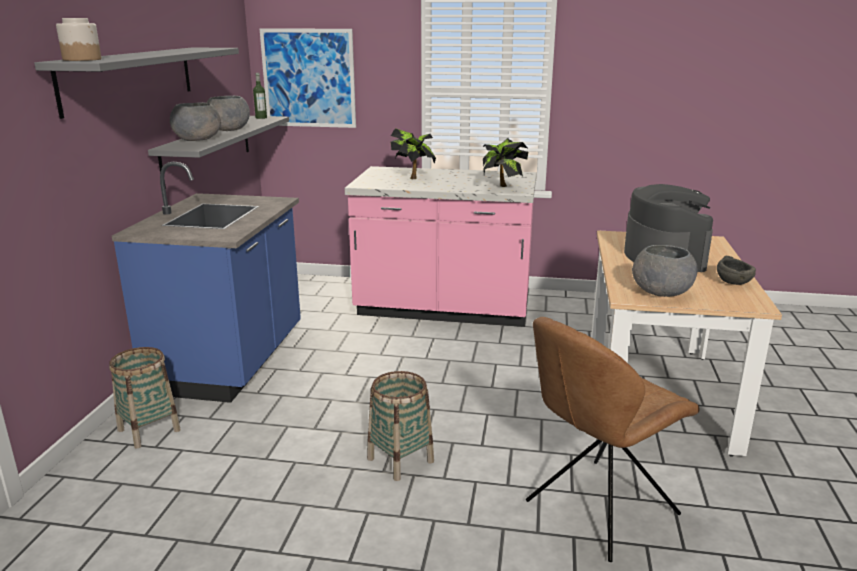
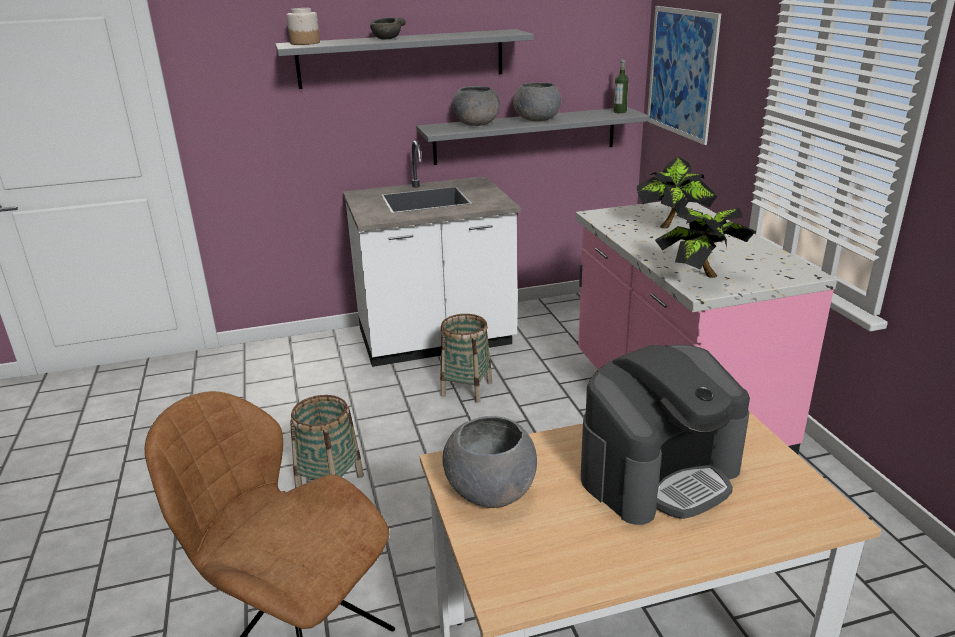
camera: 65 degrees right, 5 degrees up
basket [109,347,181,449] -> basket moved to [440,314,492,403]
blue counter [112,162,301,403] -> white counter [343,141,521,367]
grey bowl [717,256,756,285] -> grey bowl moved to [370,17,406,40]

